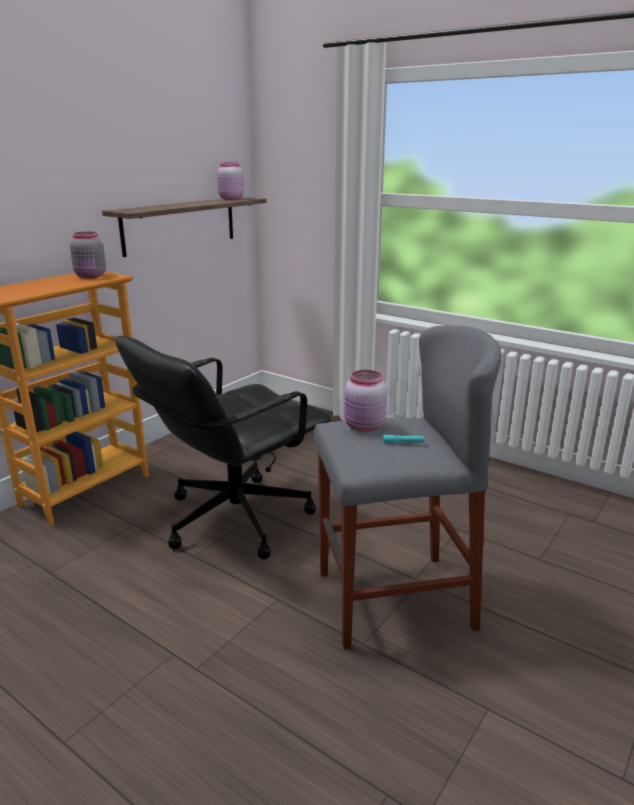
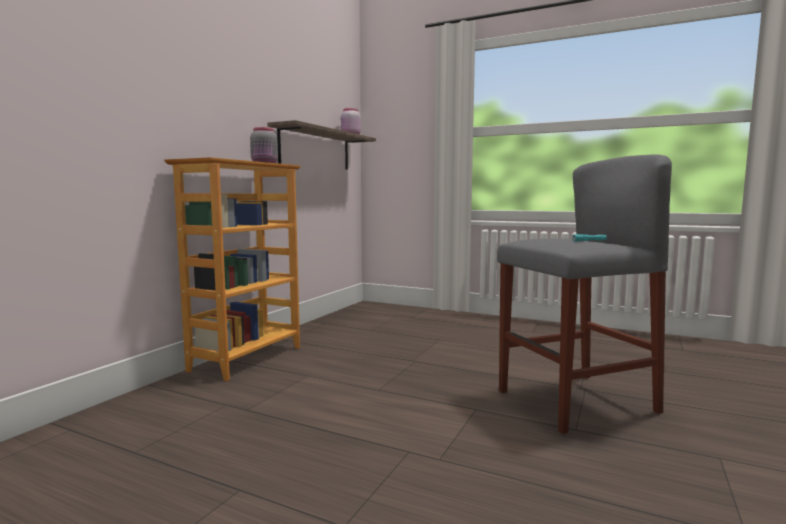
camera: 10 degrees left, 15 degrees down
black office chair [115,336,331,559] -> none
pink jar [344,370,387,432] -> none

